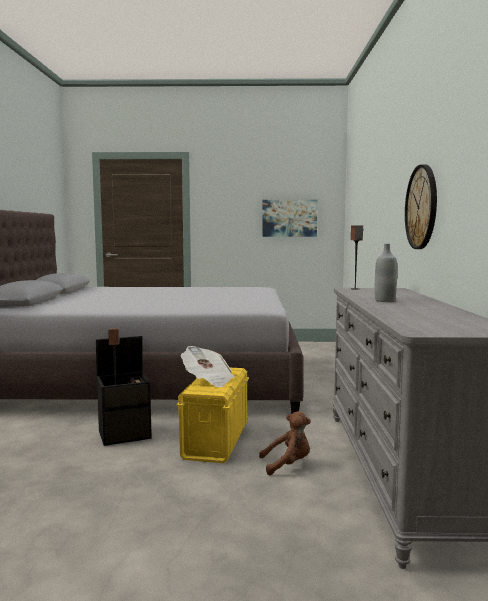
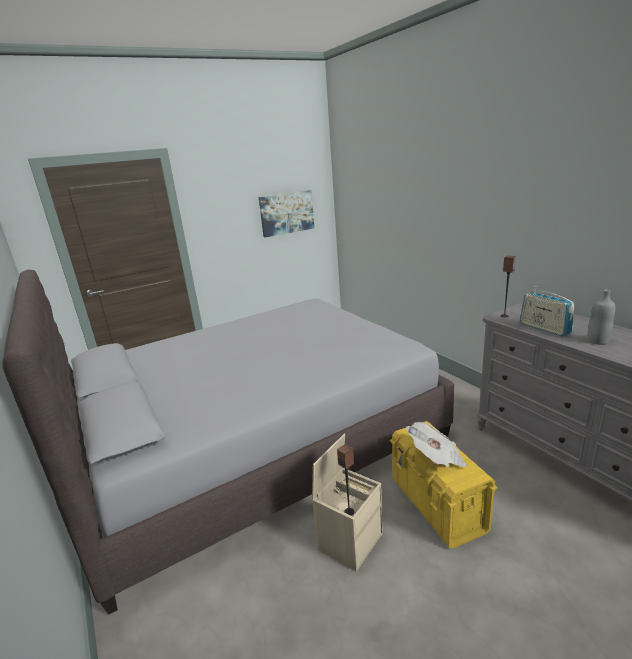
camera: 30 degrees left, 15 degrees up
black storage box [96,336,152,446] -> beige storage box [312,434,383,572]
brown plush toy [259,411,311,475] -> none
wall clock [405,164,437,249] -> none
none -> radio [520,286,574,336]

